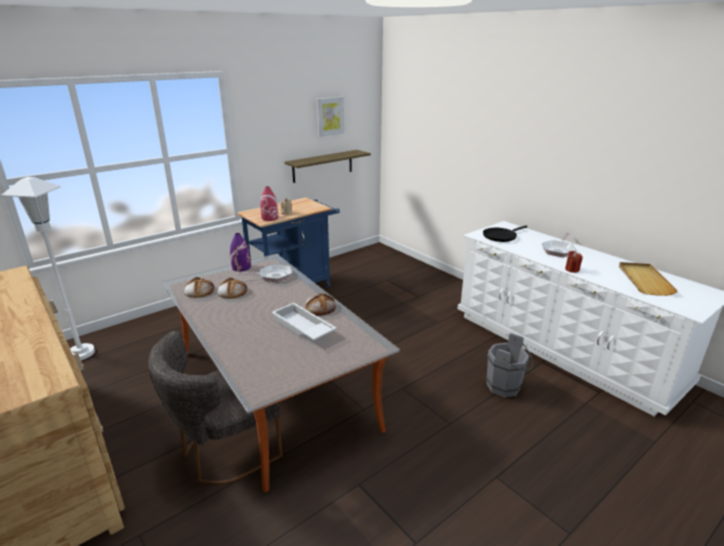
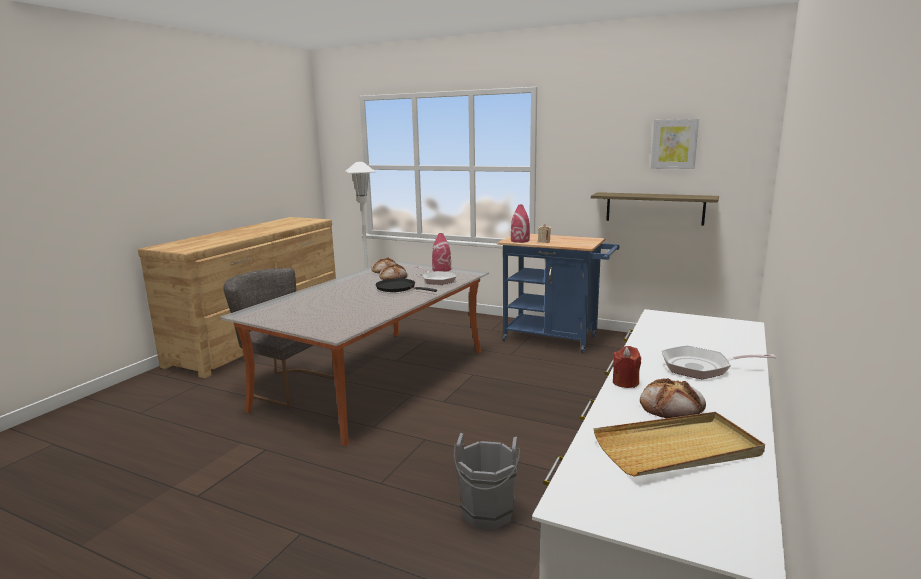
camera: 65 degrees right, 10 degrees down
purple vase [230,233,251,272] -> red vase [432,233,451,272]
white tray [271,303,337,340] -> none
bread [305,293,336,316] -> bread moved to [640,378,706,418]
black frying pan [483,225,528,242] -> black frying pan moved to [376,278,437,292]

